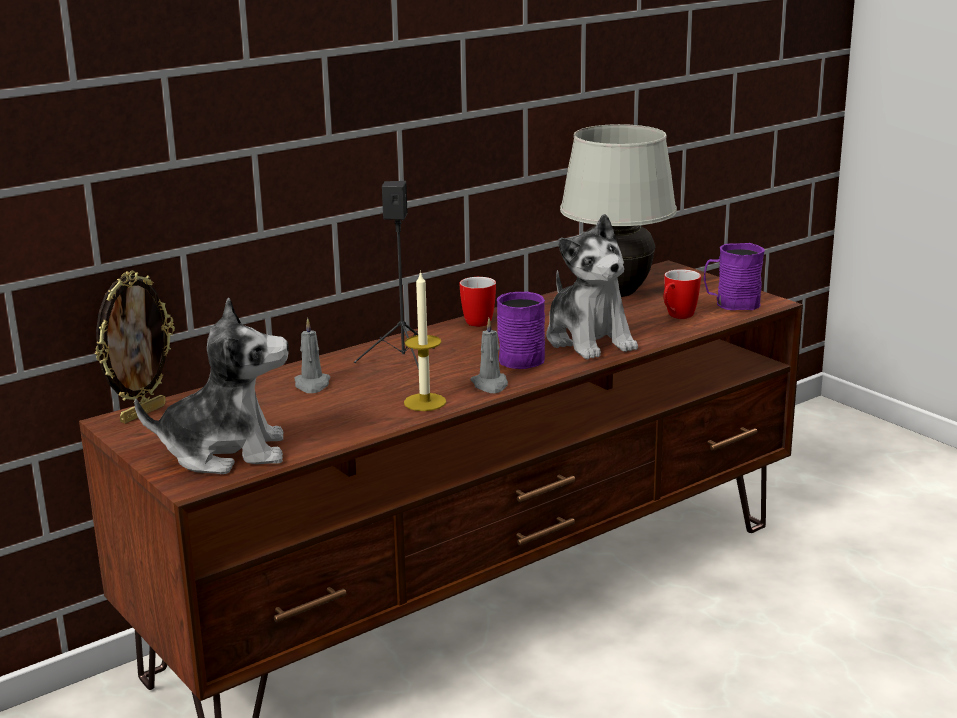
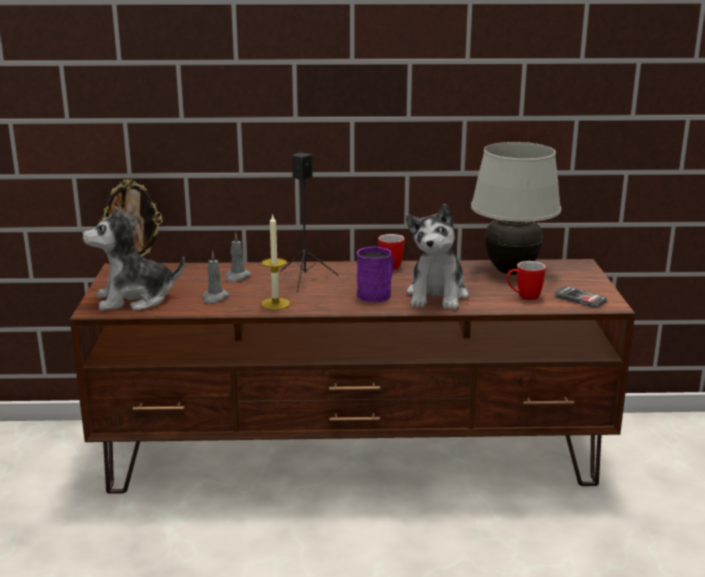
camera: 35 degrees right, 0 degrees up
plush toy [134,298,289,474] -> plush toy turned 135 degrees clockwise [82,206,185,311]
grey candle [471,318,508,393] -> grey candle moved to [202,251,229,304]
purple mug [704,243,765,310] -> phone [554,286,607,308]

